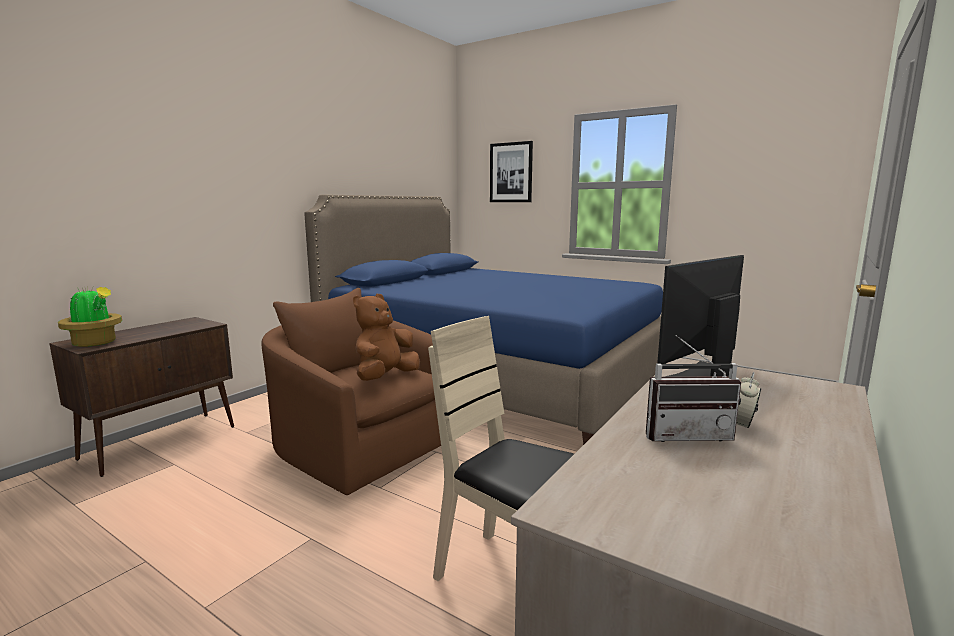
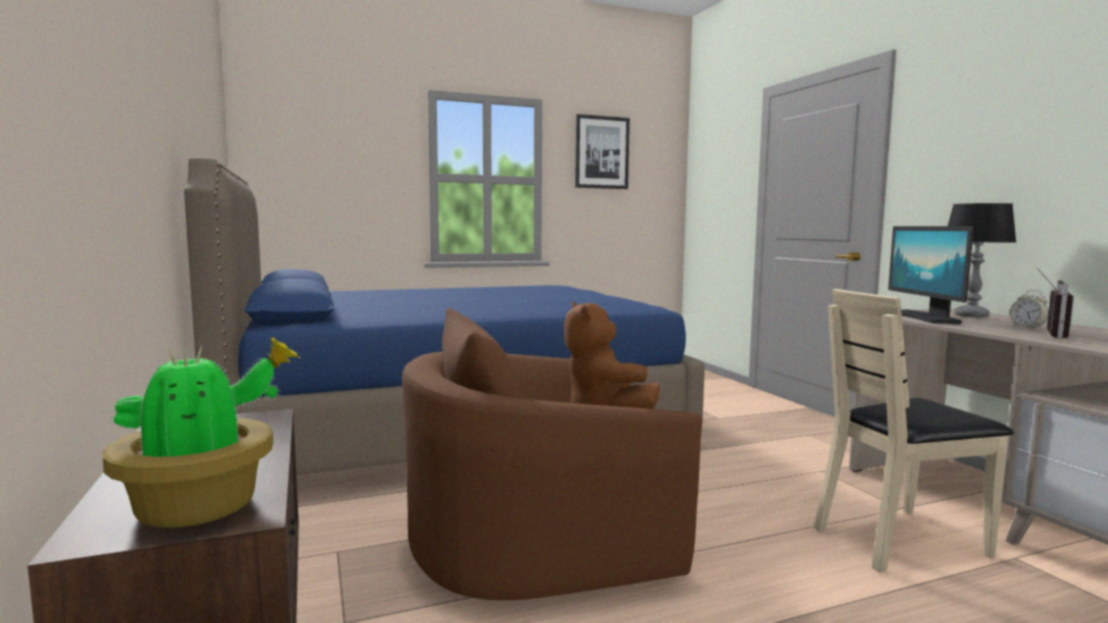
camera: 55 degrees left, 5 degrees down
picture [490,141,533,202] -> picture moved to [575,114,630,189]
none -> table lamp [948,203,1016,317]

